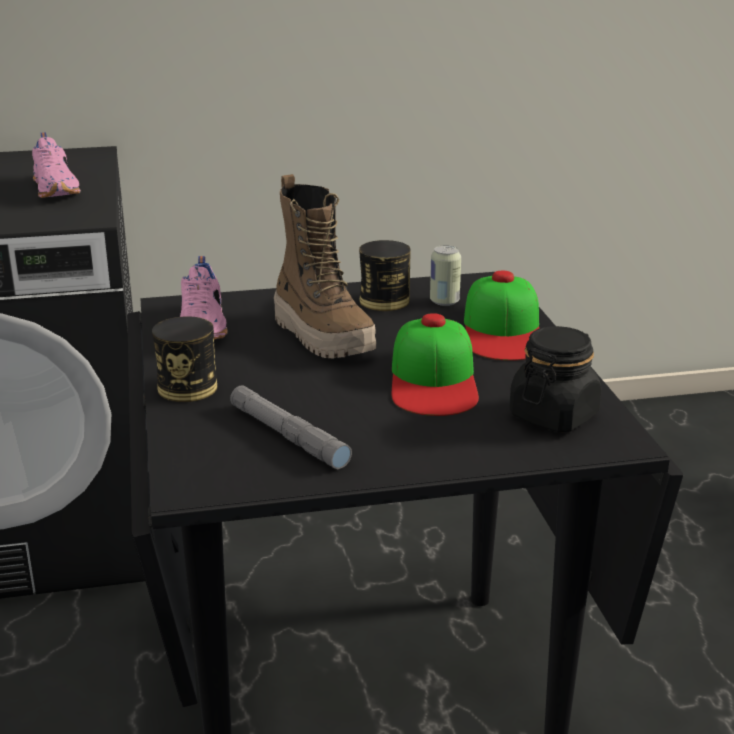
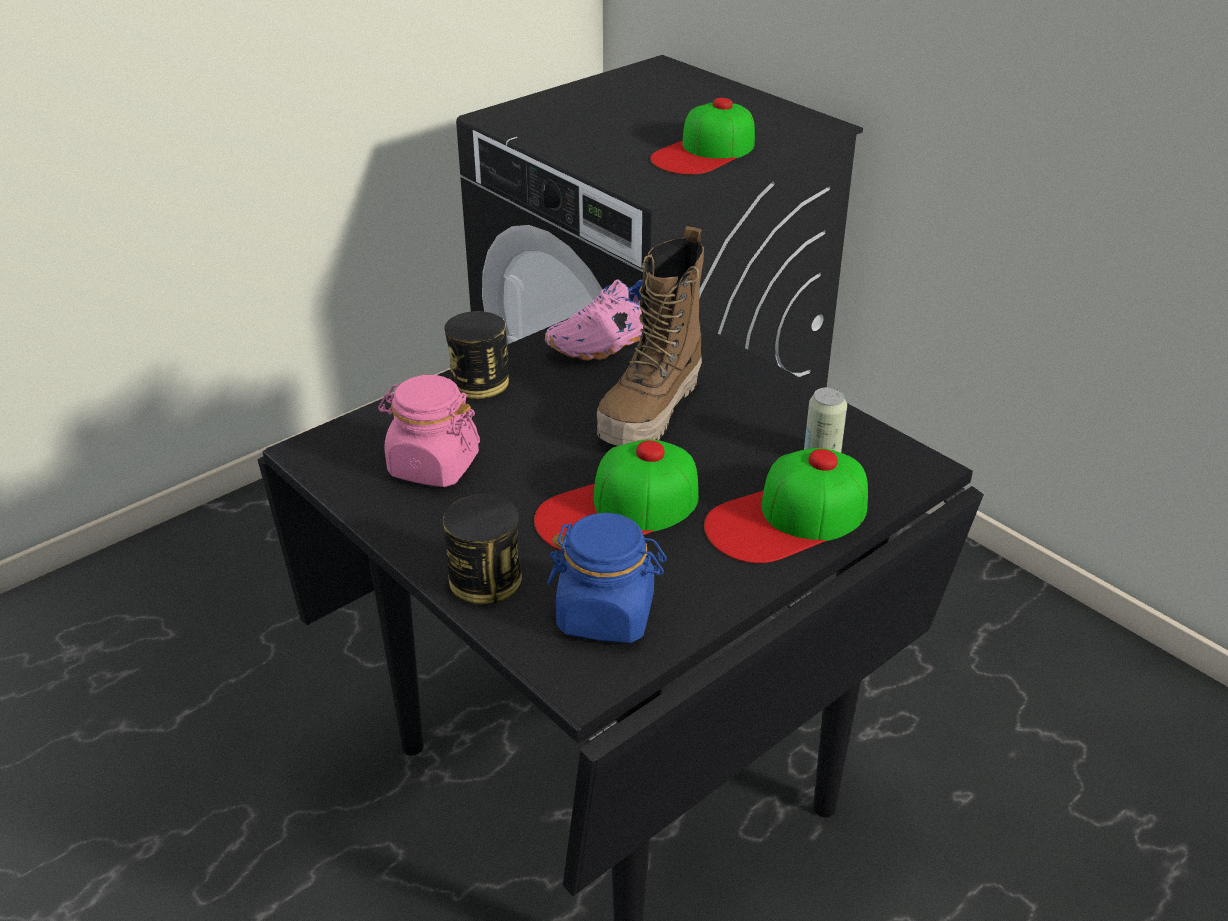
camera: 60 degrees right, 10 degrees up
pink shoe [32,132,81,198] -> cap [650,98,755,175]
grey flashlight [230,385,352,469] -> pink jar [378,375,480,487]
can [359,240,411,311] -> can moved to [443,494,522,605]
black jar [509,326,602,432] -> blue jar [548,513,667,643]

